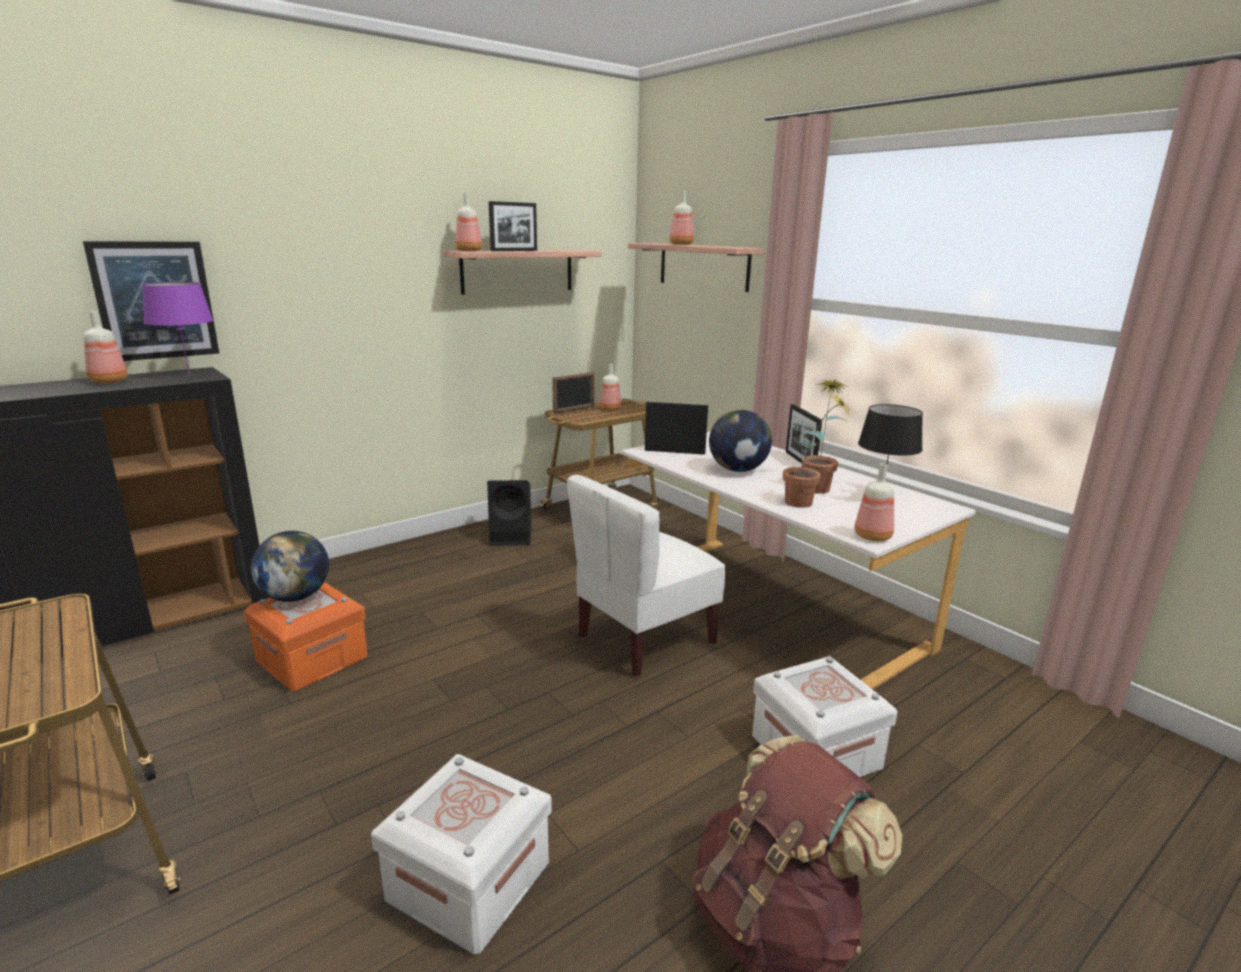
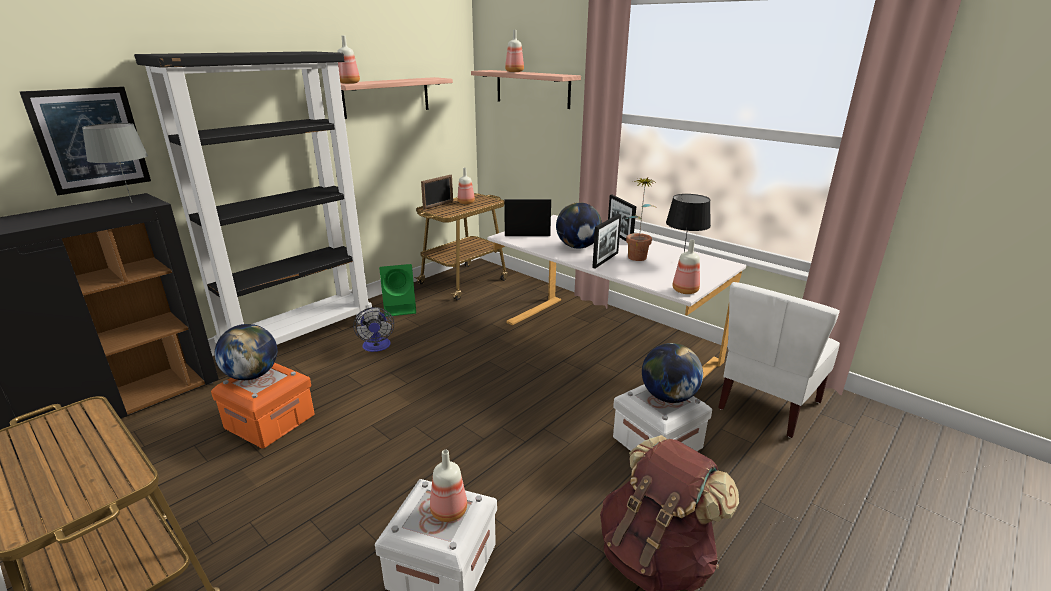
camera: 10 degrees left, 5 degrees up
bottle [84,311,128,383] -> bottle moved to [430,450,467,522]
purple table lamp [142,282,213,376] -> grey table lamp [82,123,148,203]
black speaker [487,480,531,546] -> green speaker [379,264,416,317]
picture frame [489,201,537,251] -> picture frame moved to [592,214,621,268]
white chair [567,475,725,677] -> white chair moved to [718,282,840,438]
potted plant [783,394,850,508] -> none
none -> black bookcase [134,51,372,345]
none -> fan [353,307,394,352]
none -> globe [642,343,703,403]

